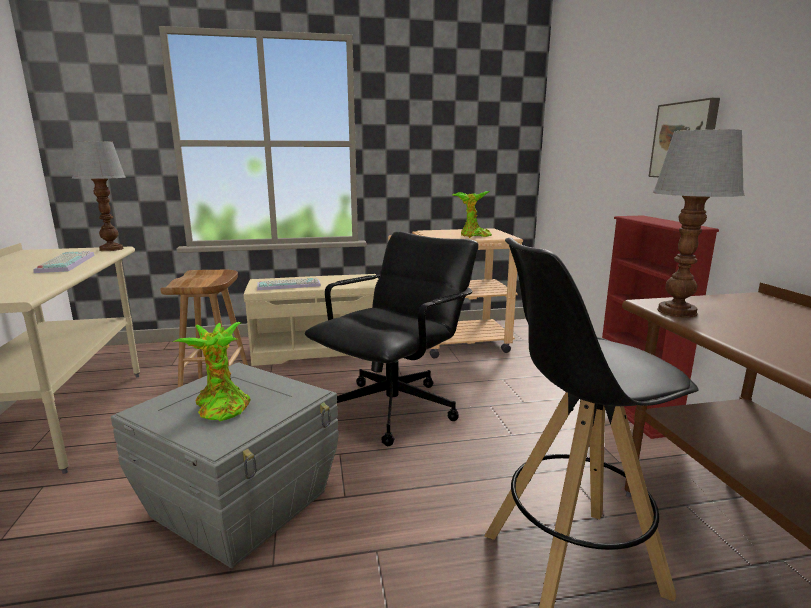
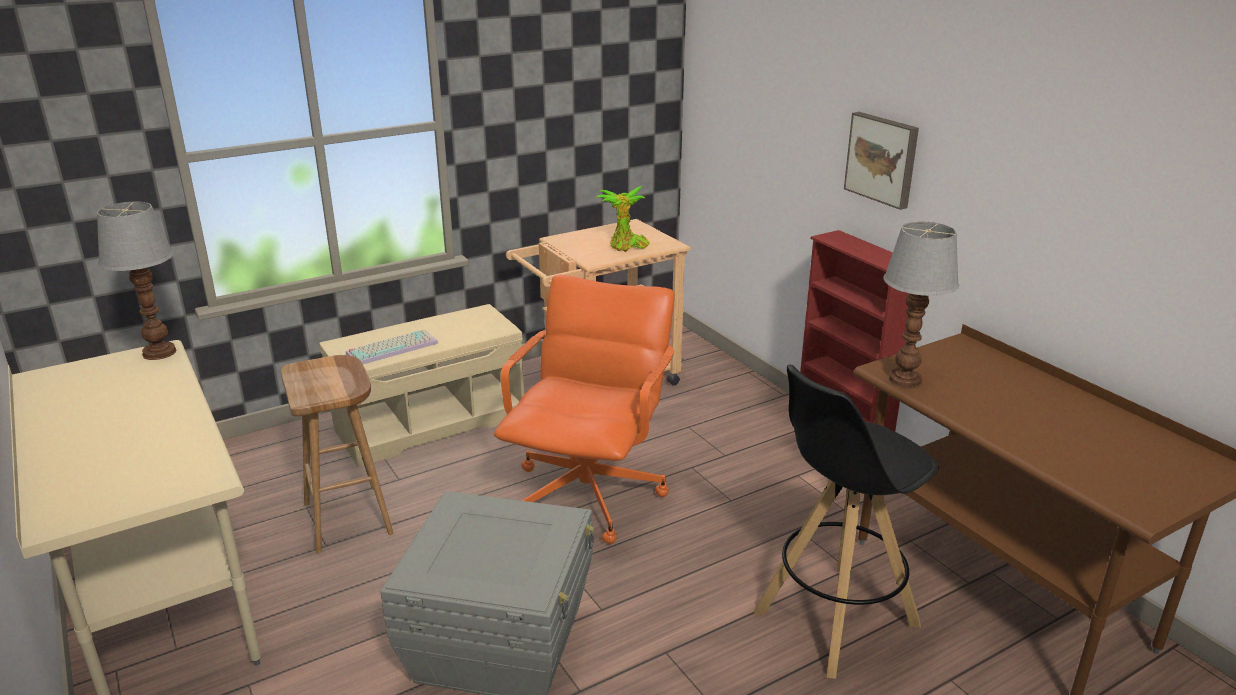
camera: 20 degrees left, 10 degrees up
keyboard [34,251,95,273] -> none
potted plant [173,322,251,421] -> none
black office chair [305,231,479,446] -> orange office chair [494,275,675,544]

